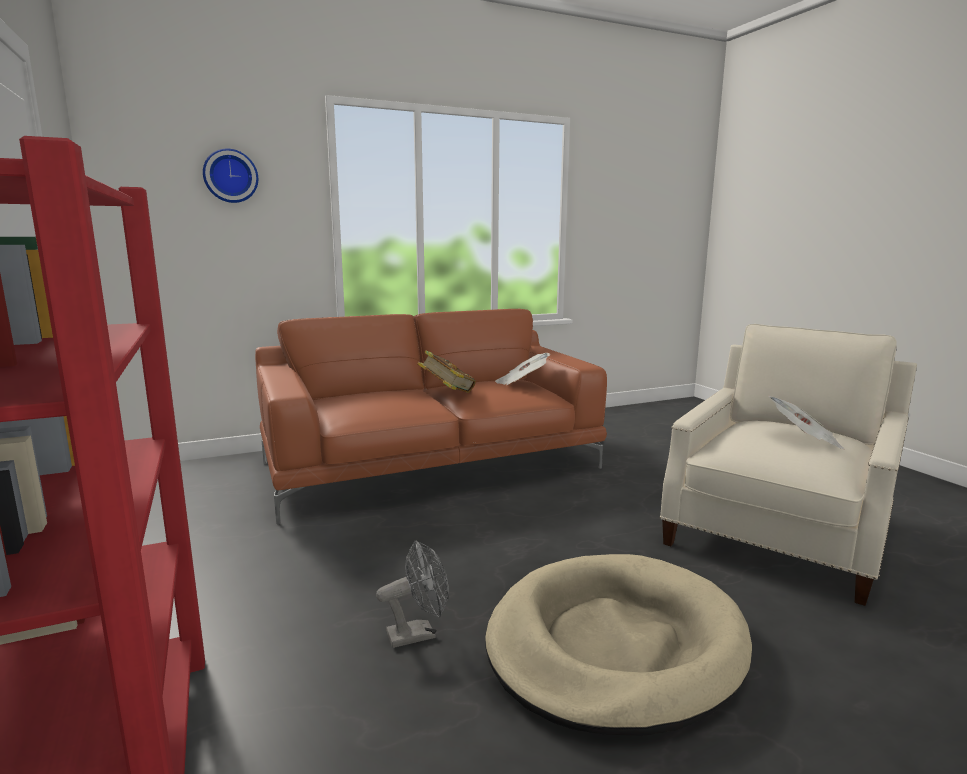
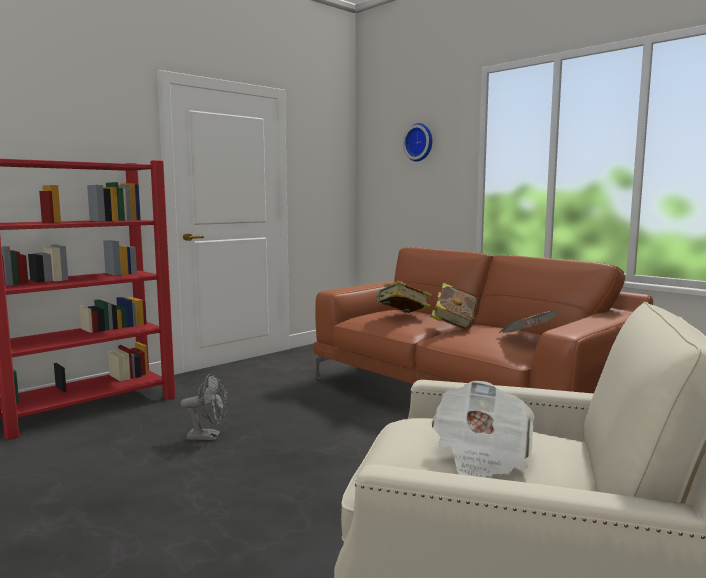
camera: 70 degrees right, 5 degrees down
grey fan [376,541,449,648] -> grey fan turned 45 degrees counterclockwise [180,374,228,440]
beige dog bed [485,554,752,736] -> none
none -> book [376,281,432,313]

